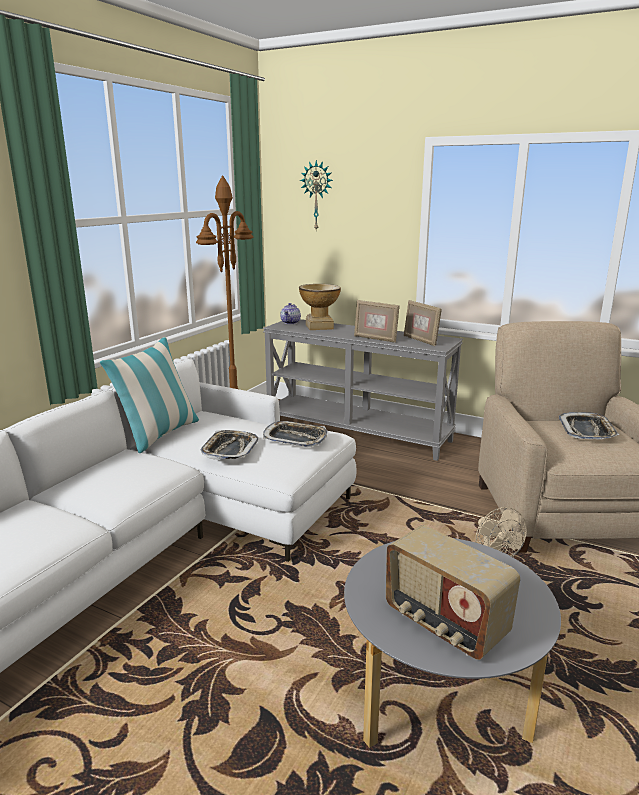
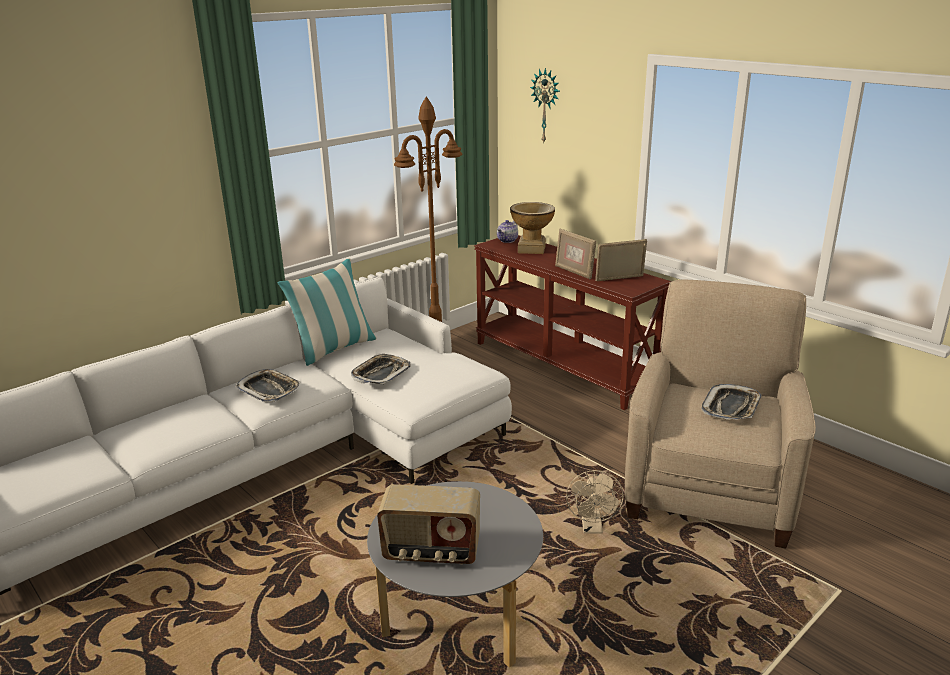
camera: 20 degrees right, 5 degrees up
grey console table [263,319,463,461] -> brown console table [474,235,671,410]
tray [263,421,328,447] -> tray moved to [235,369,301,402]
radio [386,525,520,660] -> radio turned 60 degrees counterclockwise [377,484,480,565]
picture frame [404,300,442,346] -> picture frame turned 90 degrees clockwise [595,239,647,281]

